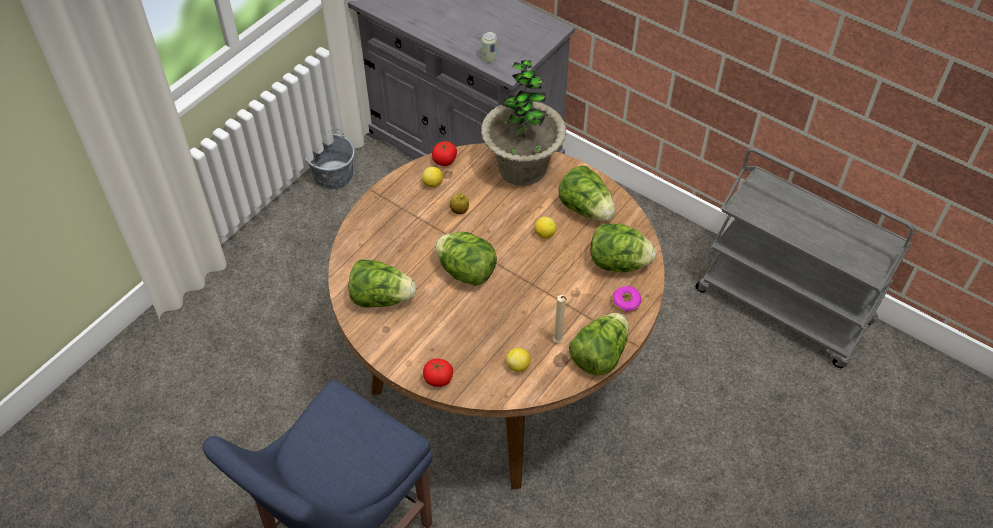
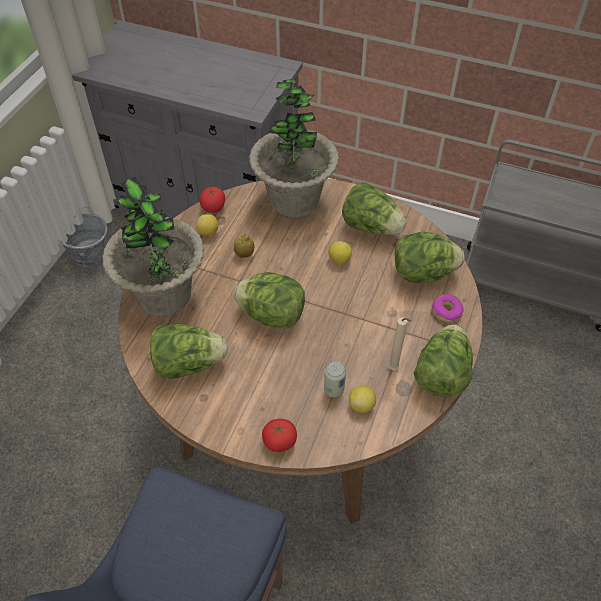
camera: 15 degrees left, 0 degrees up
can [482,32,497,62] -> can moved to [324,361,346,397]
none -> potted plant [102,177,204,316]

